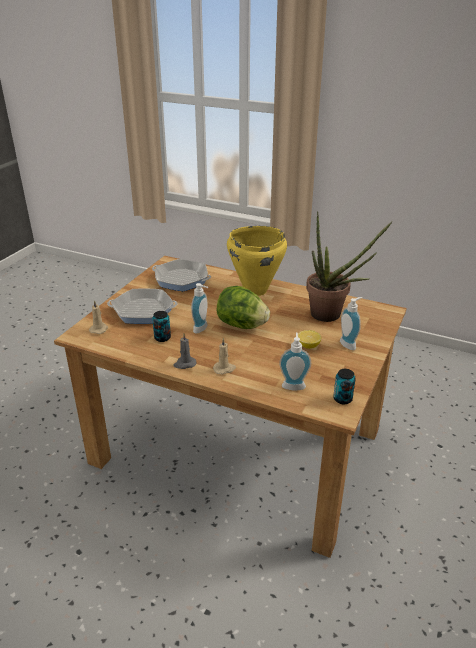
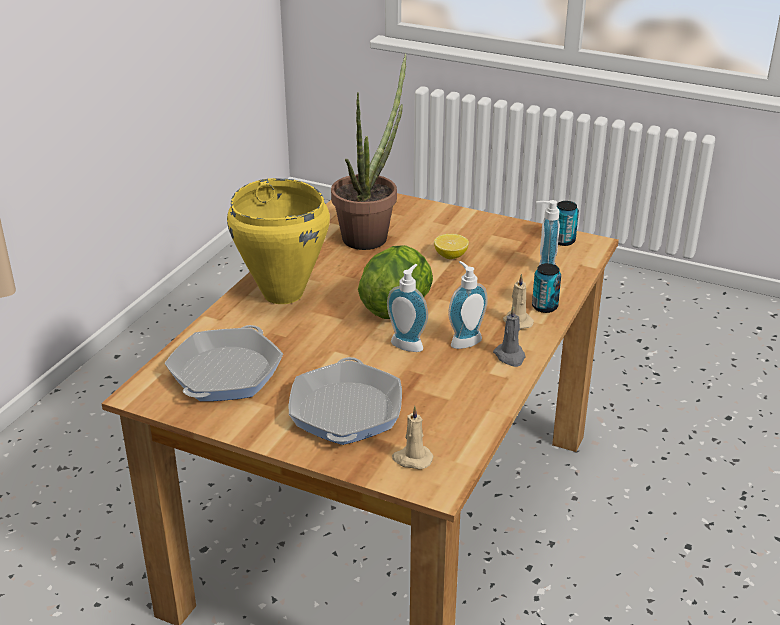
camera: 90 degrees left, 0 degrees up
can [152,311,171,342] -> can moved to [532,263,561,313]
soap dispenser [340,297,363,350] -> soap dispenser moved to [448,261,488,349]

